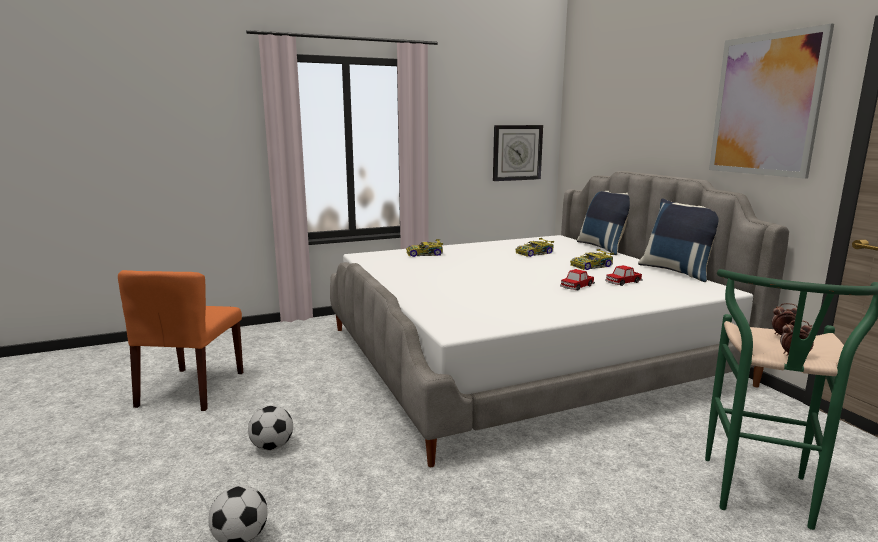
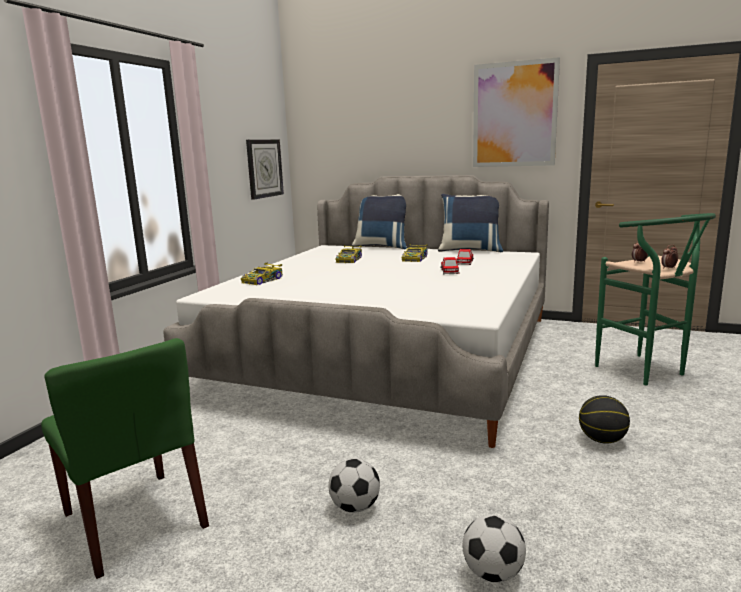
camera: 45 degrees left, 0 degrees up
orange chair [118,270,243,411] -> green chair [41,338,209,579]
none -> basketball [579,395,630,444]

